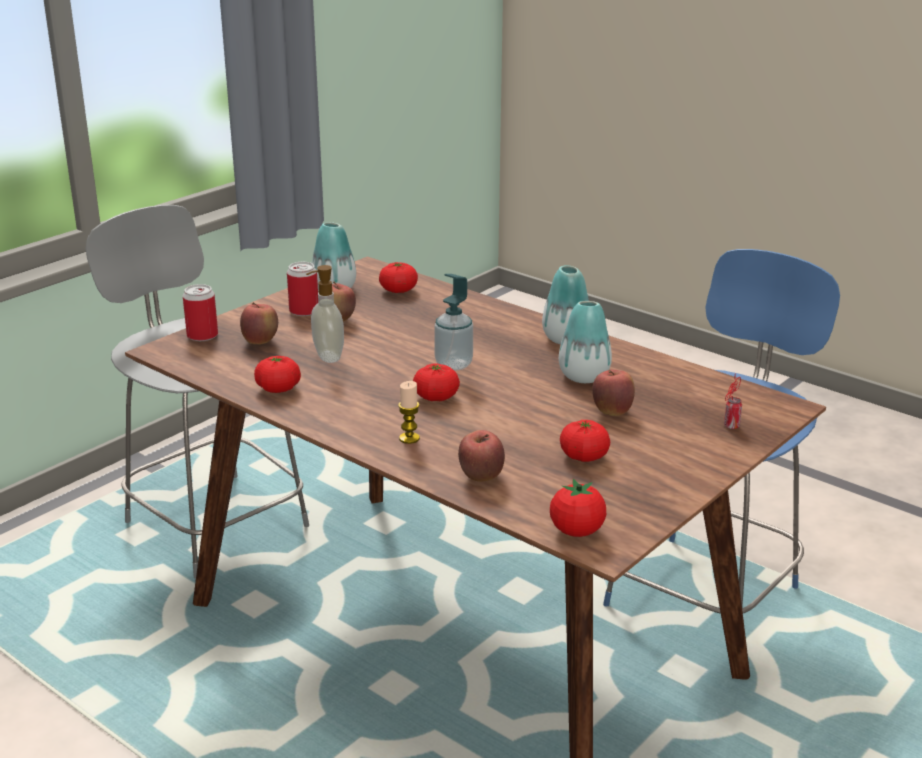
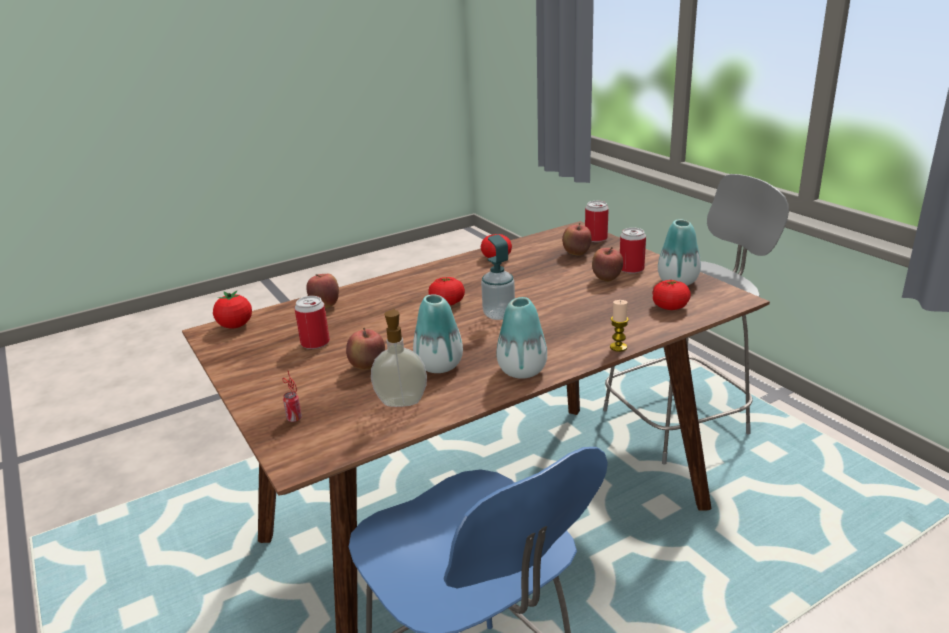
camera: 110 degrees right, 0 degrees up
soap dispenser [306,265,344,363] -> soap dispenser moved to [371,309,427,407]
candle [398,381,420,444] -> candle moved to [610,300,629,352]
tomato [560,420,610,462] -> can [295,296,330,349]

